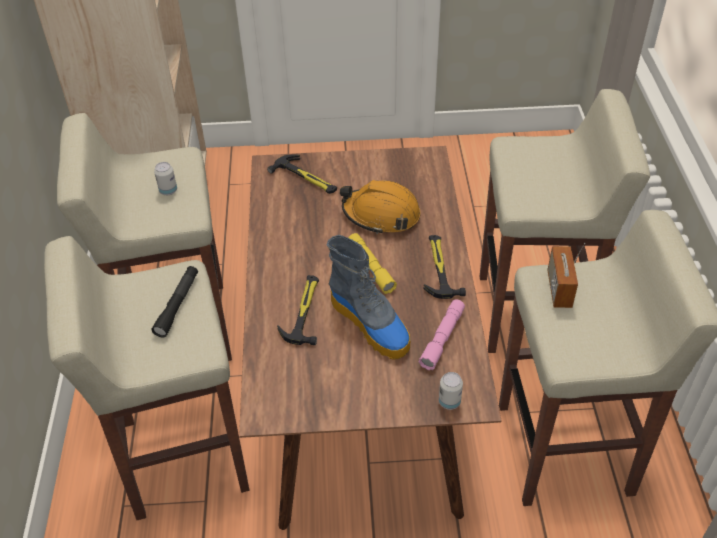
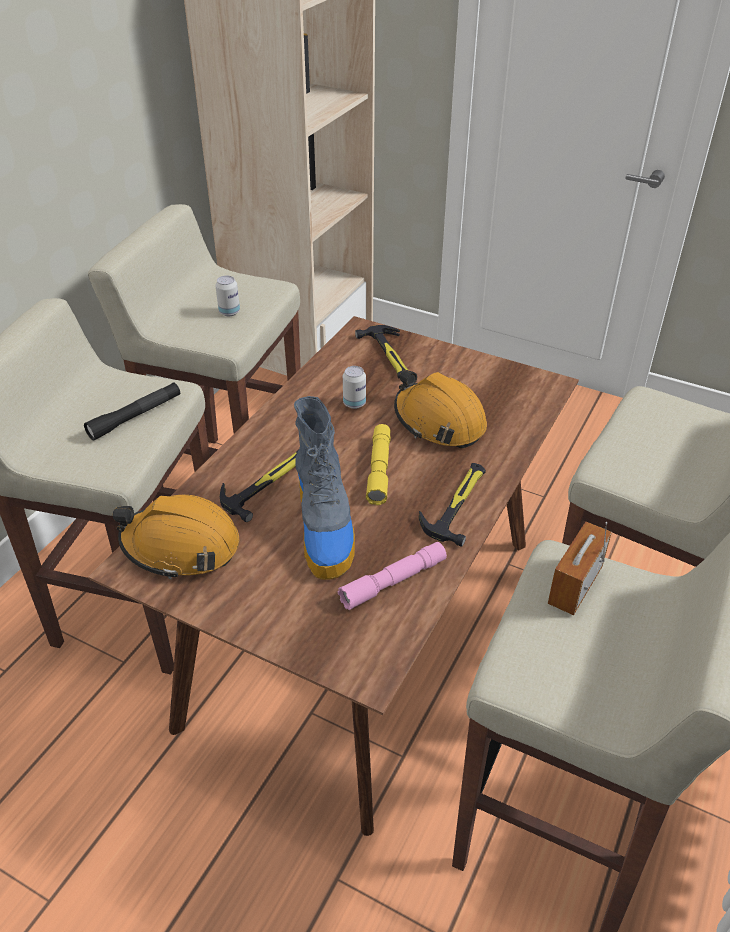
camera: 30 degrees right, 5 degrees down
can [439,372,463,410] -> can moved to [343,366,366,409]
none -> orange hard hat [113,495,239,579]

